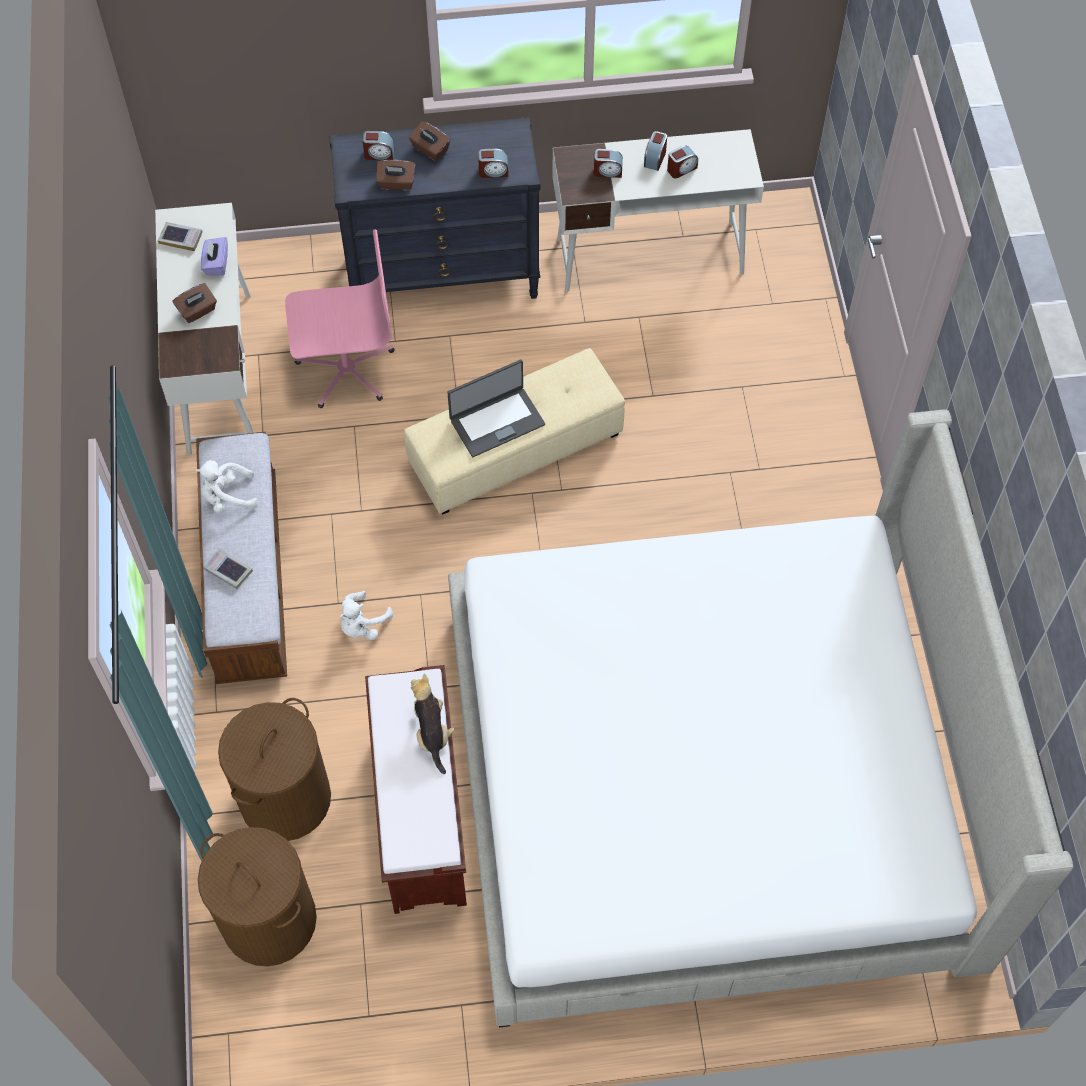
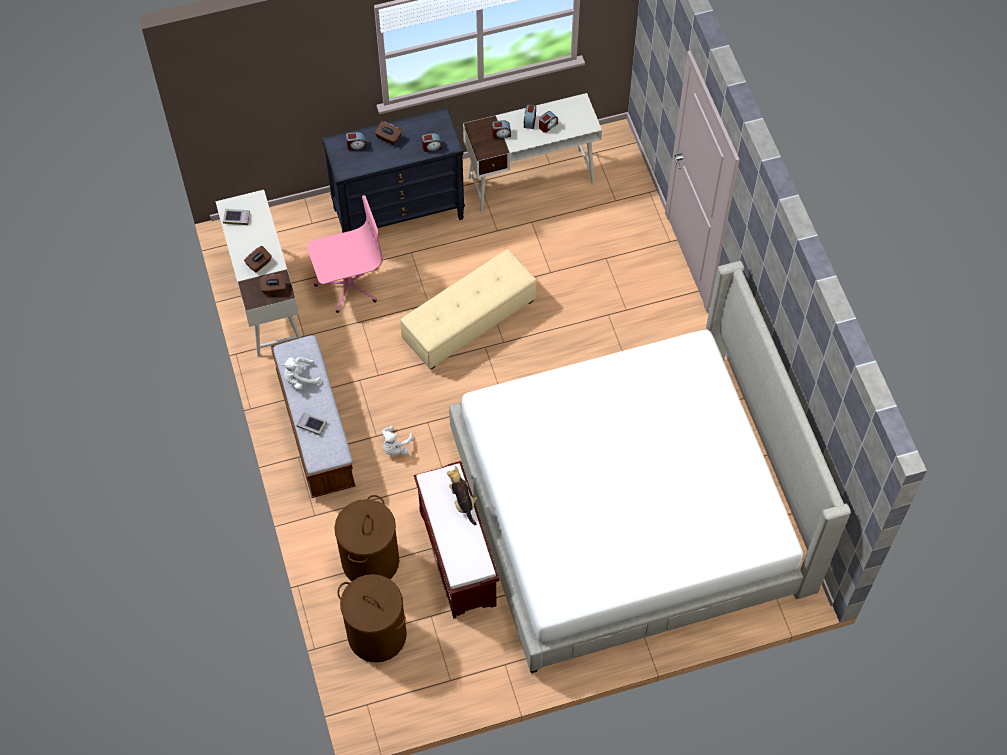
camera: 10 degrees left, 0 degrees up
purple tissue box [201,237,228,276] -> none
brown tissue box [376,160,415,190] -> brown tissue box moved to [260,274,286,294]
laptop [447,360,545,457] -> none

